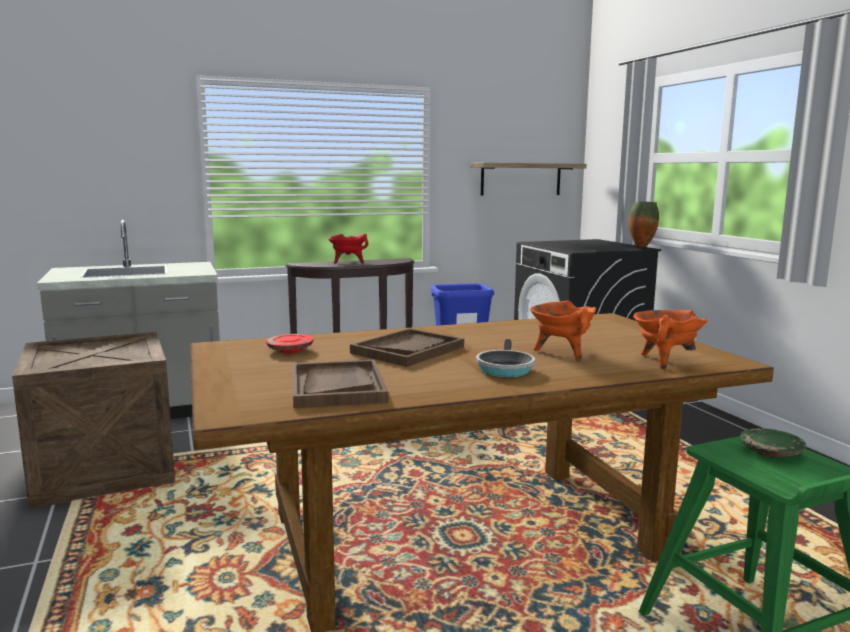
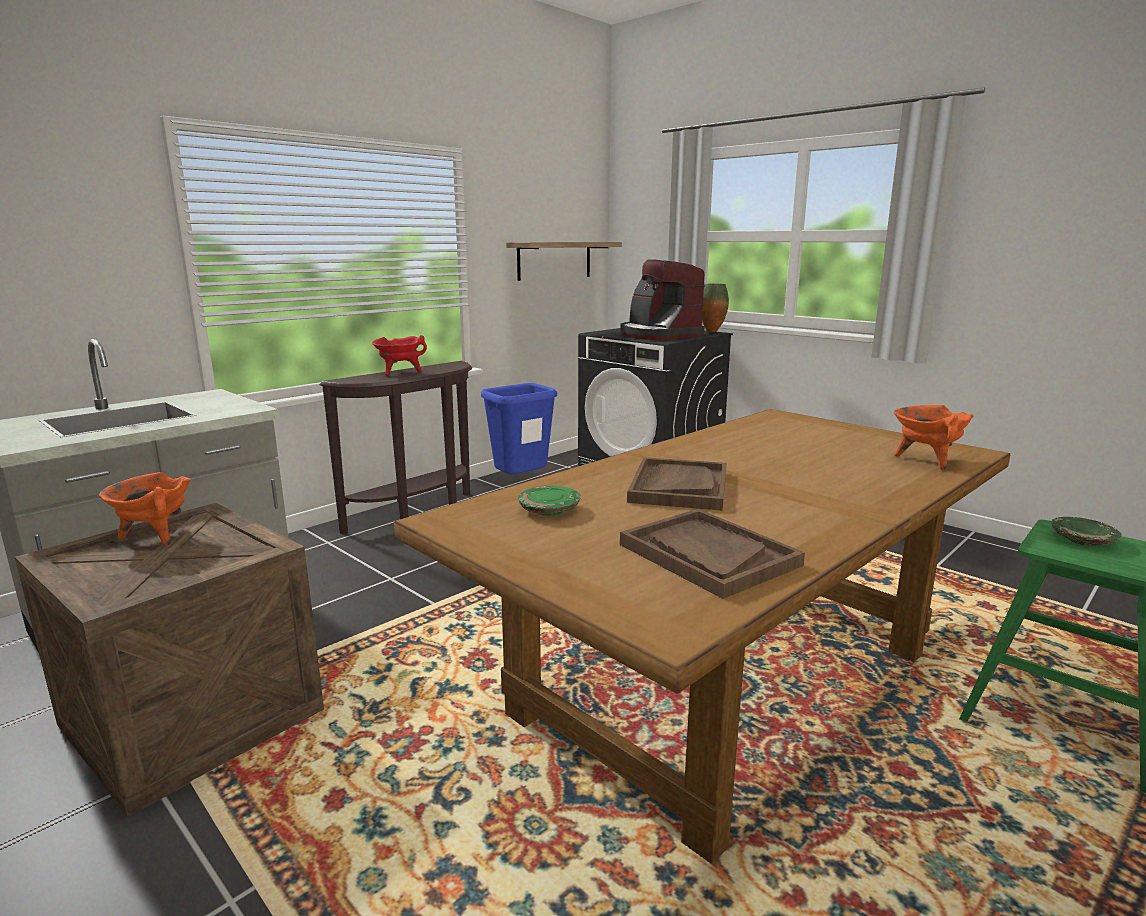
camera: 25 degrees left, 5 degrees up
red plate [266,334,314,353] -> green plate [518,486,581,516]
frying pan [476,339,535,377] -> none
orange cooking pot [530,301,596,360] -> orange cooking pot moved to [99,472,191,546]
none -> coffee machine [620,259,705,340]

